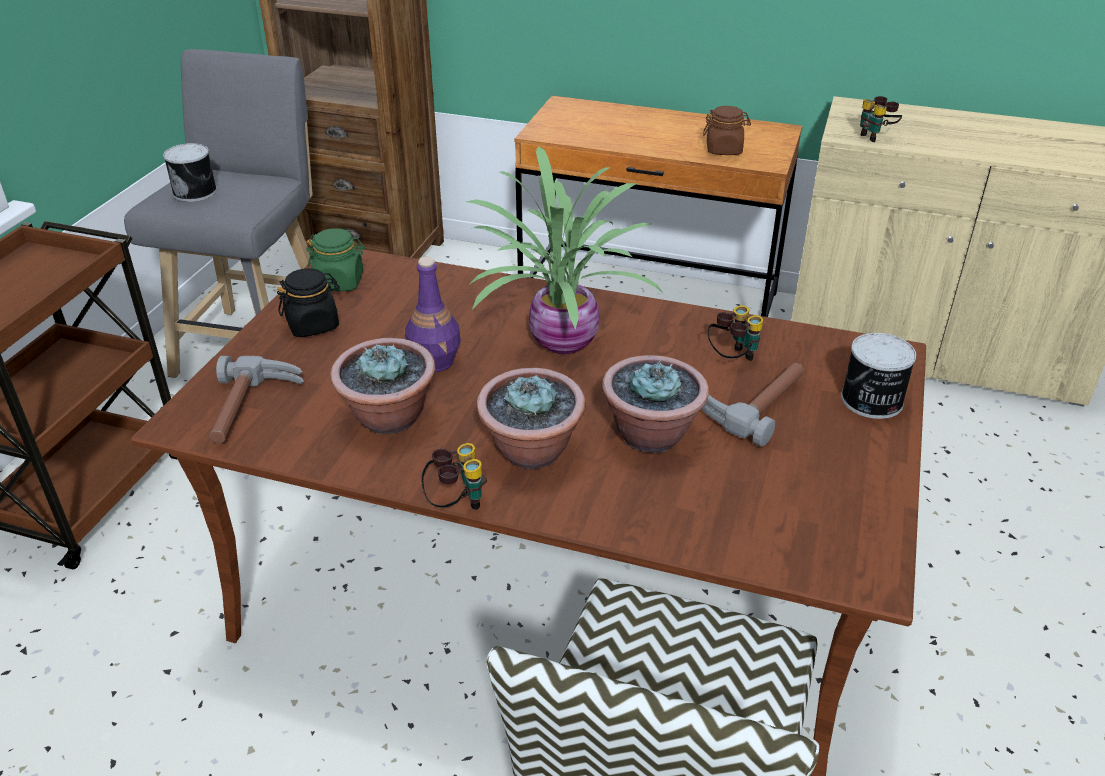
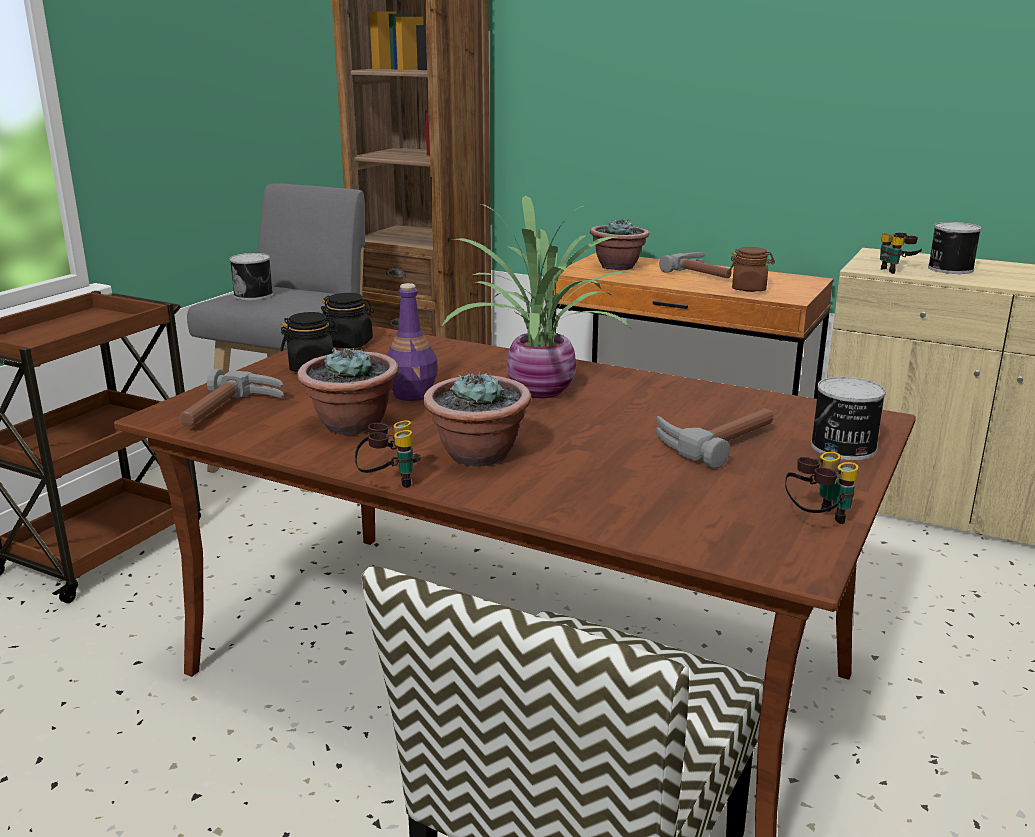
camera: 10 degrees right, 15 degrees down
green jar [306,228,365,291] -> black jar [321,293,374,348]
potted plant [602,355,709,453] -> potted plant moved to [590,219,650,270]
binoculars [708,305,763,361] -> binoculars moved to [785,452,859,524]
none -> hammer [659,252,732,278]
none -> can [928,222,981,274]

